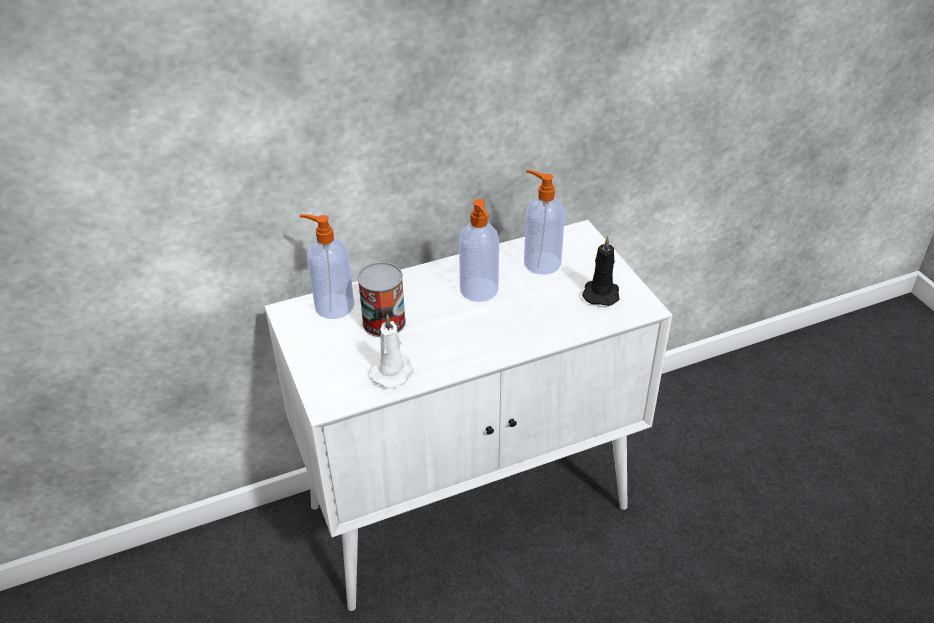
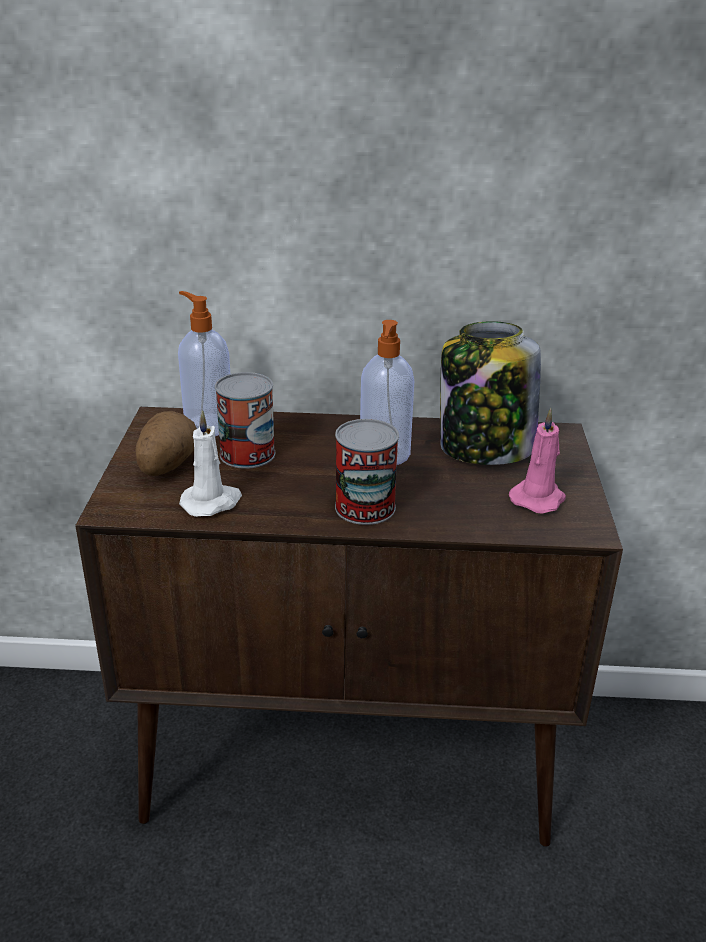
camera: 25 degrees right, 10 degrees down
white cabinet [264,220,672,611] -> brown cabinet [75,407,623,847]
soap dispenser [524,170,565,275] -> jar [440,321,541,465]
black candle [582,236,620,306] -> pink candle [509,408,566,514]
none -> potato [136,411,197,476]
none -> can [335,419,399,525]

